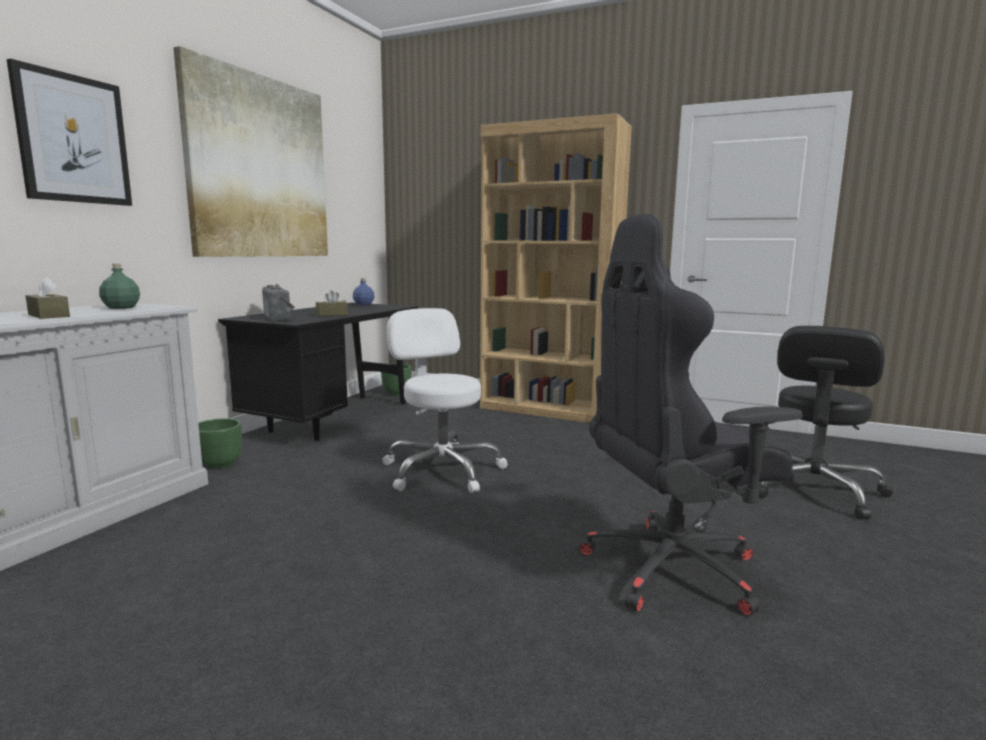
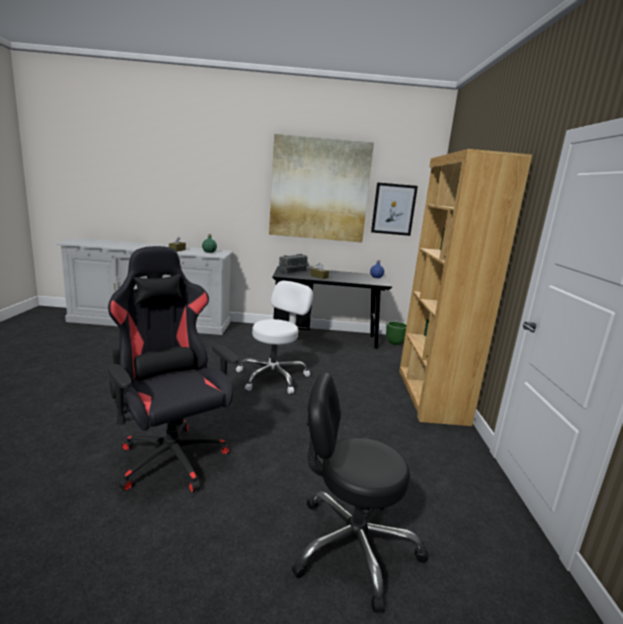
camera: 65 degrees right, 5 degrees up
picture [7,59,132,206] -> picture moved to [371,182,418,236]
green planter [198,418,242,469] -> none

